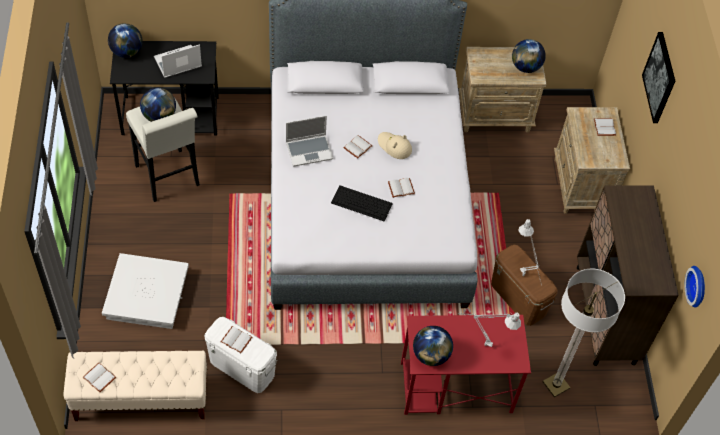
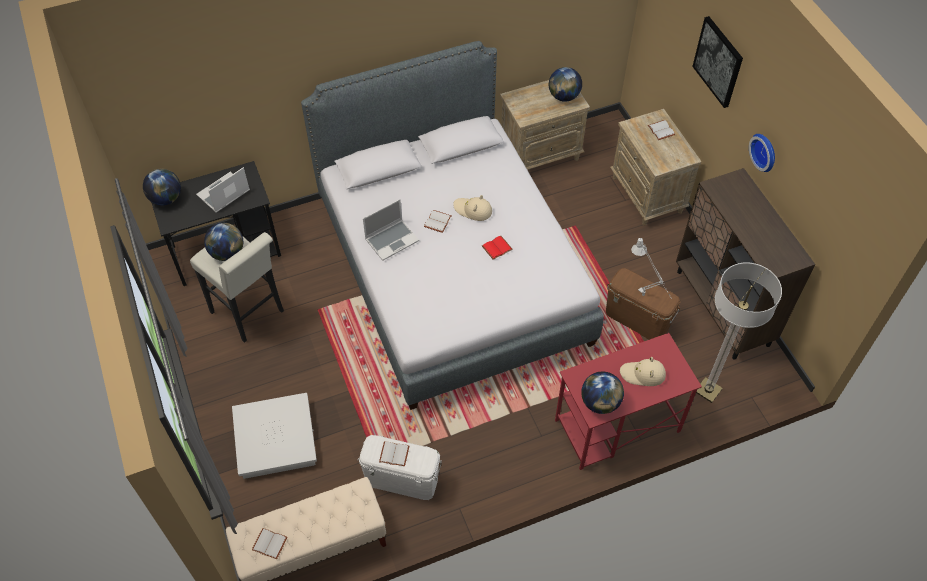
camera: 15 degrees left, 0 degrees up
keyboard [331,185,393,222] -> none
white book [388,178,415,198] -> red book [482,236,513,260]
grey table lamp [458,312,521,347] -> beige hat [620,357,666,386]
wall clock [685,266,705,308] -> wall clock moved to [749,134,775,172]

